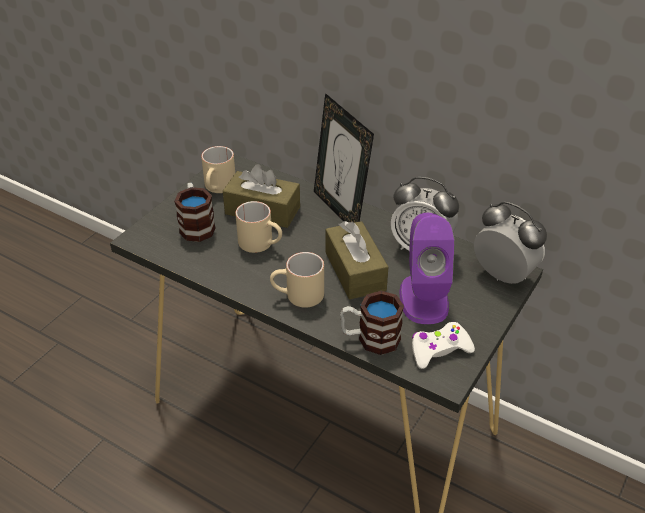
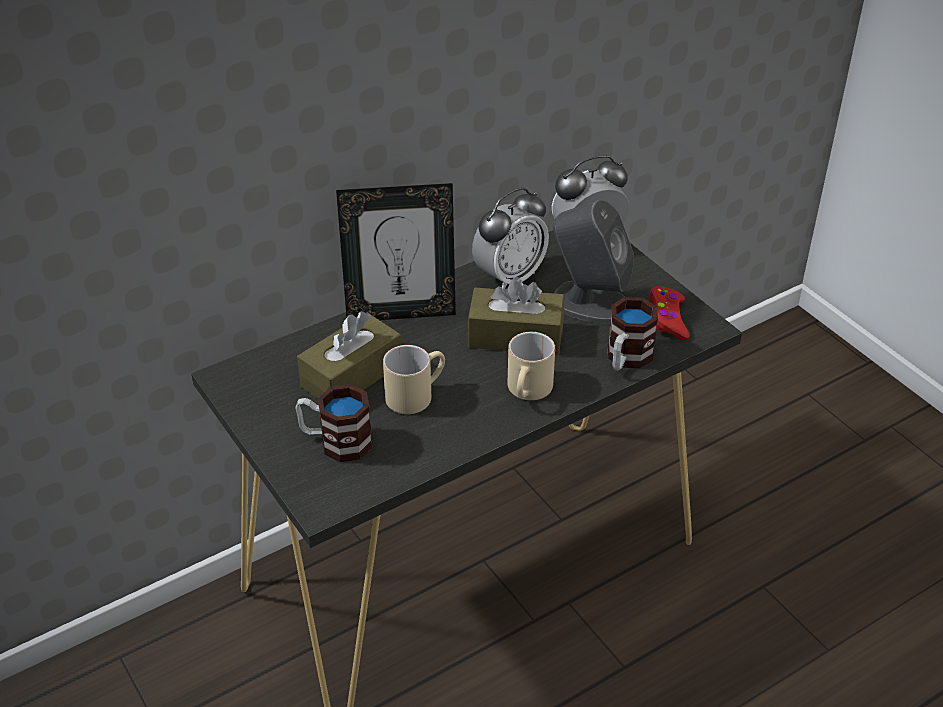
camera: 65 degrees left, 0 degrees up
beige mug [201,146,235,193] -> none
purple speaker [399,213,455,324] -> grey speaker [553,200,634,324]
white game controller [412,322,475,369] -> red game controller [650,286,690,340]

